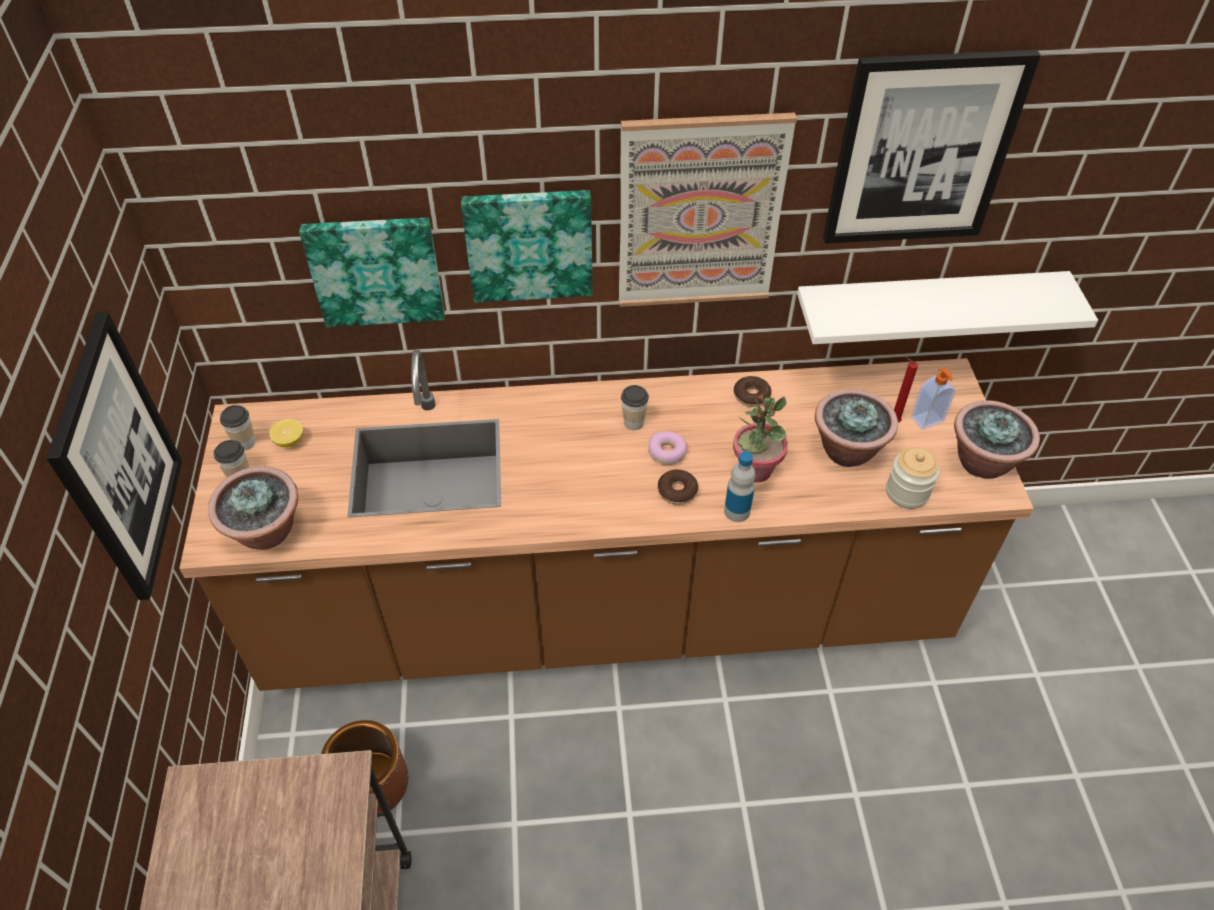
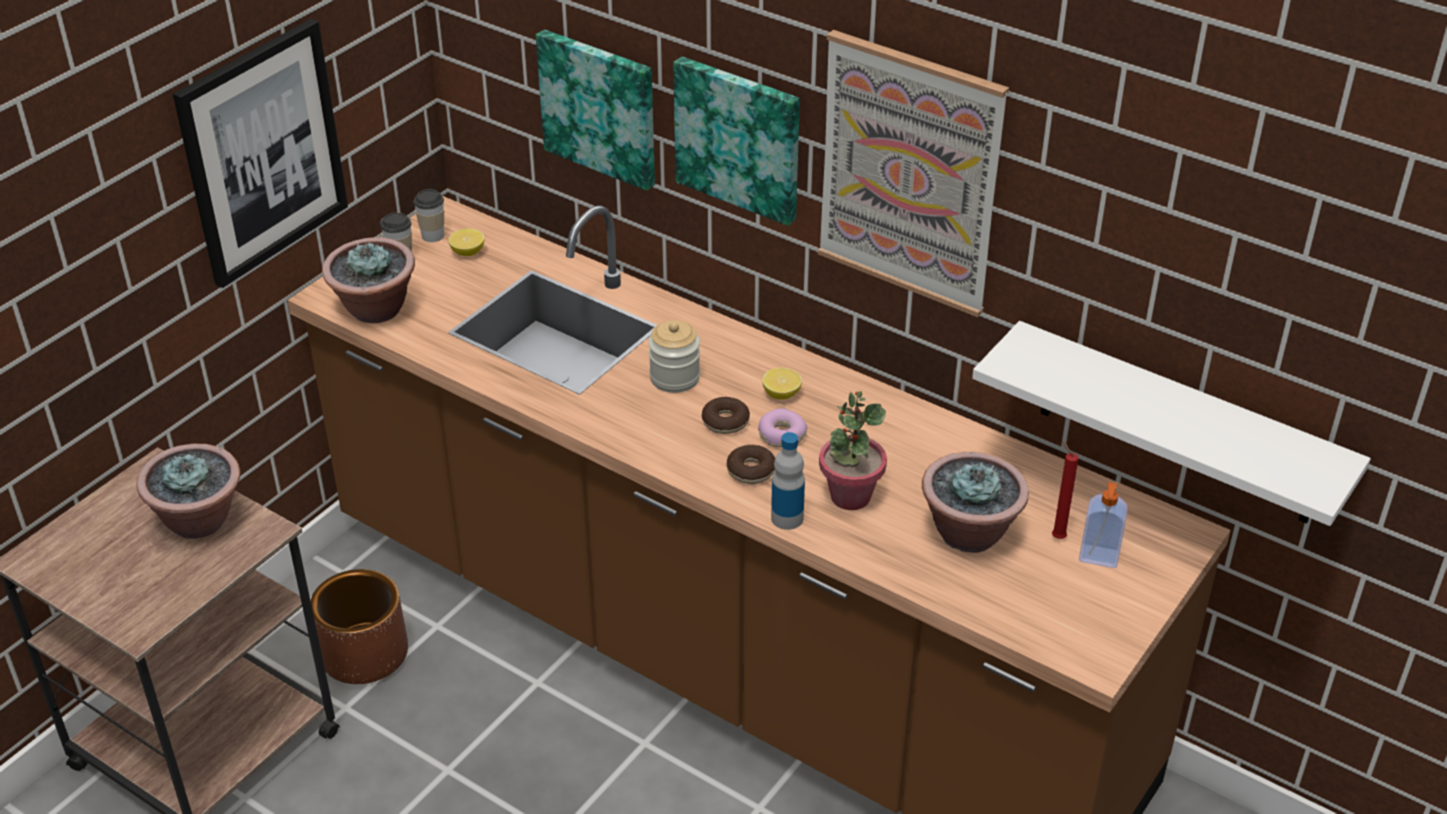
camera: 40 degrees right, 10 degrees down
cup [621,385,649,430] -> lemon [762,368,802,400]
donut [734,376,771,407] -> donut moved to [702,397,750,434]
picture [823,50,1041,244] -> none
jar [886,447,940,509] -> jar moved to [648,320,700,393]
potted plant [954,400,1040,479] -> potted plant moved to [136,444,240,539]

